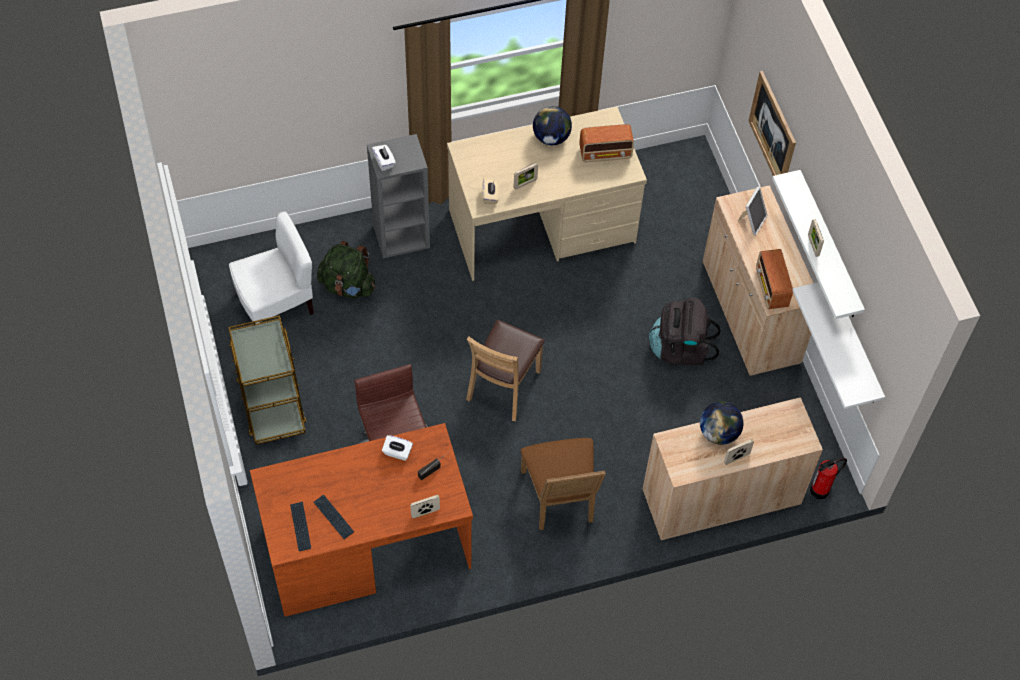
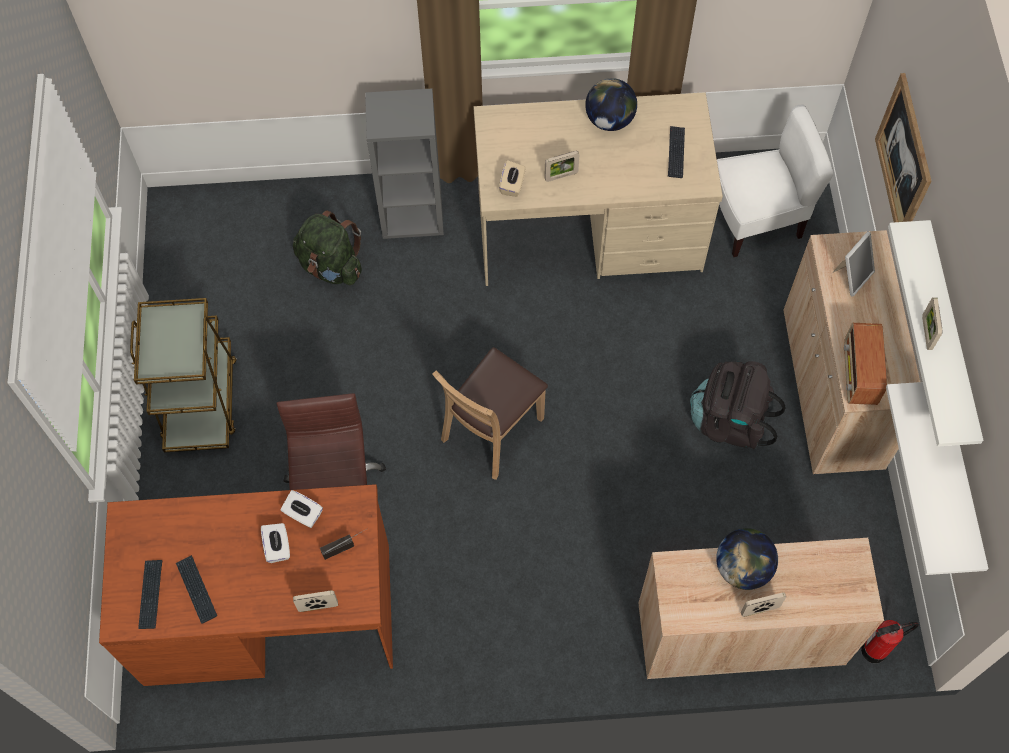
camera: 15 degrees right, 5 degrees up
white chair [229,211,314,324] -> white chair moved to [717,105,834,257]
white tissue box [372,145,396,171] -> white tissue box moved to [261,523,290,563]
brown chair [521,438,606,530] -> none
radio [579,124,634,162] -> keyboard [668,126,685,178]

